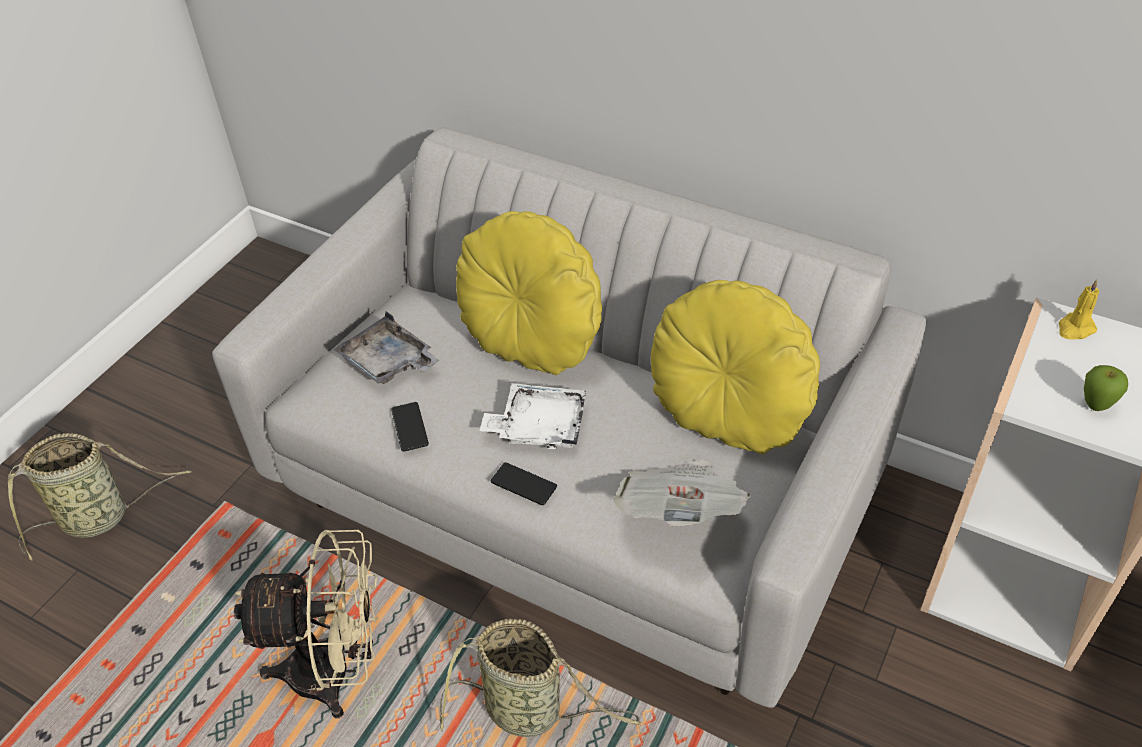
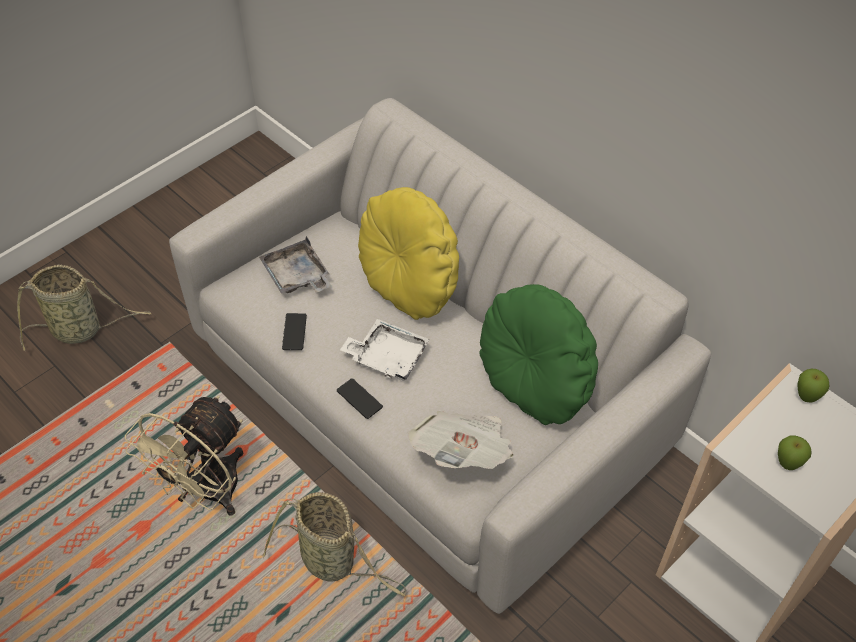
camera: 15 degrees right, 5 degrees up
beige fan [234,530,378,719] -> beige fan turned 105 degrees clockwise [125,395,244,515]
yellow pillow [651,280,820,454] -> green pillow [479,284,598,425]
yellow candle [1059,279,1099,340] -> apple [797,369,829,403]

